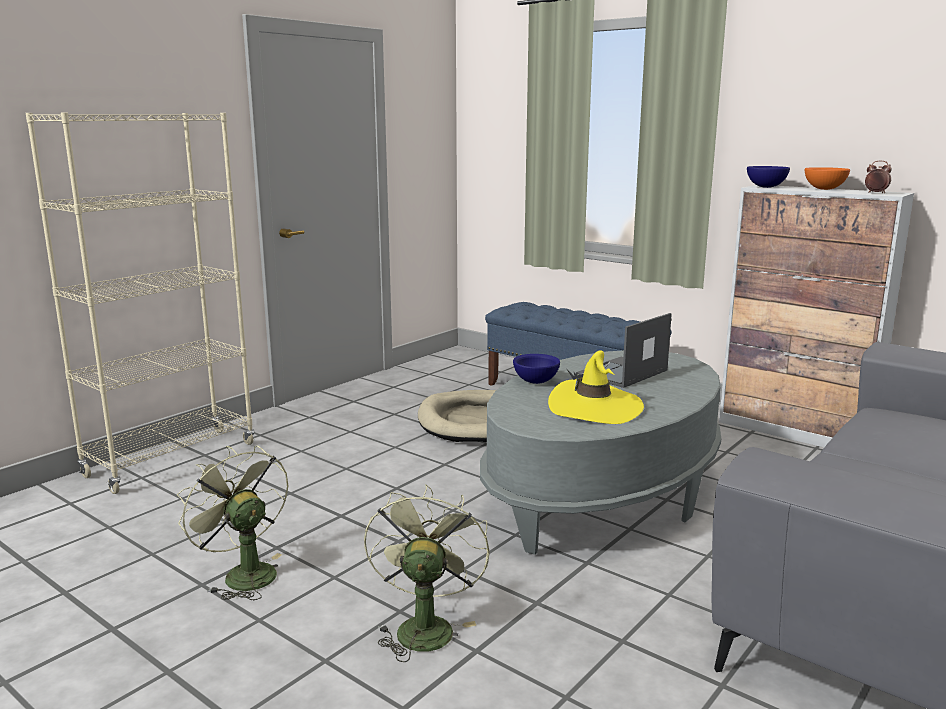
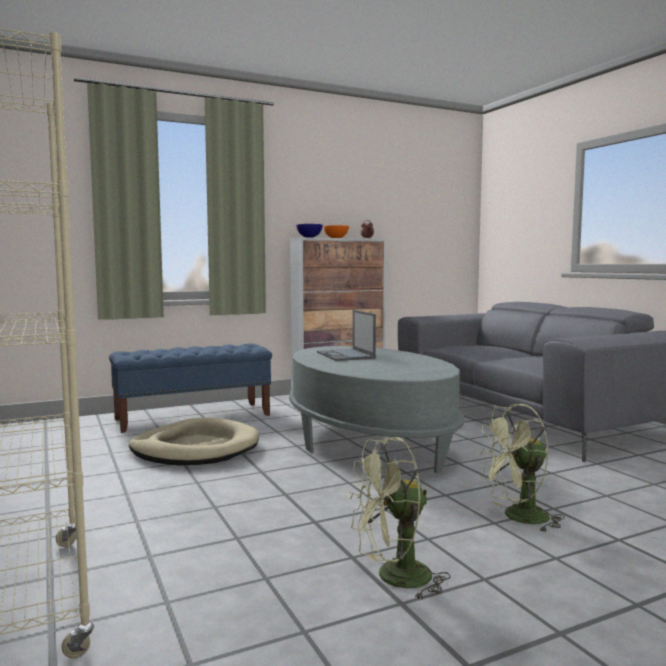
camera: 65 degrees left, 10 degrees down
green fan [364,484,490,662] -> green fan turned 45 degrees counterclockwise [477,404,565,533]
blue bowl [513,354,560,384] -> none
yellow hat [548,351,644,424] -> none

